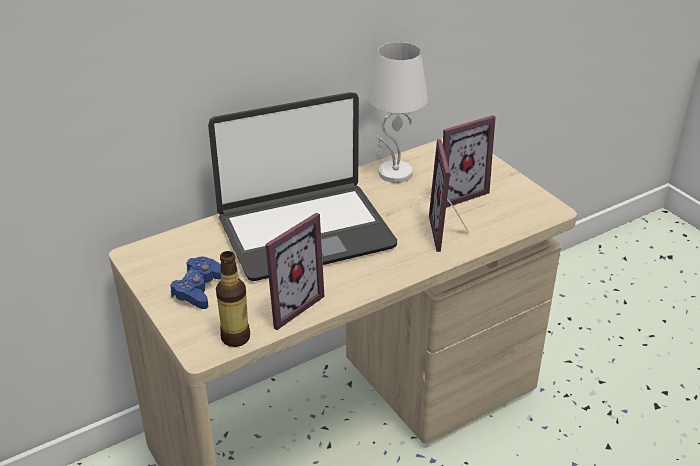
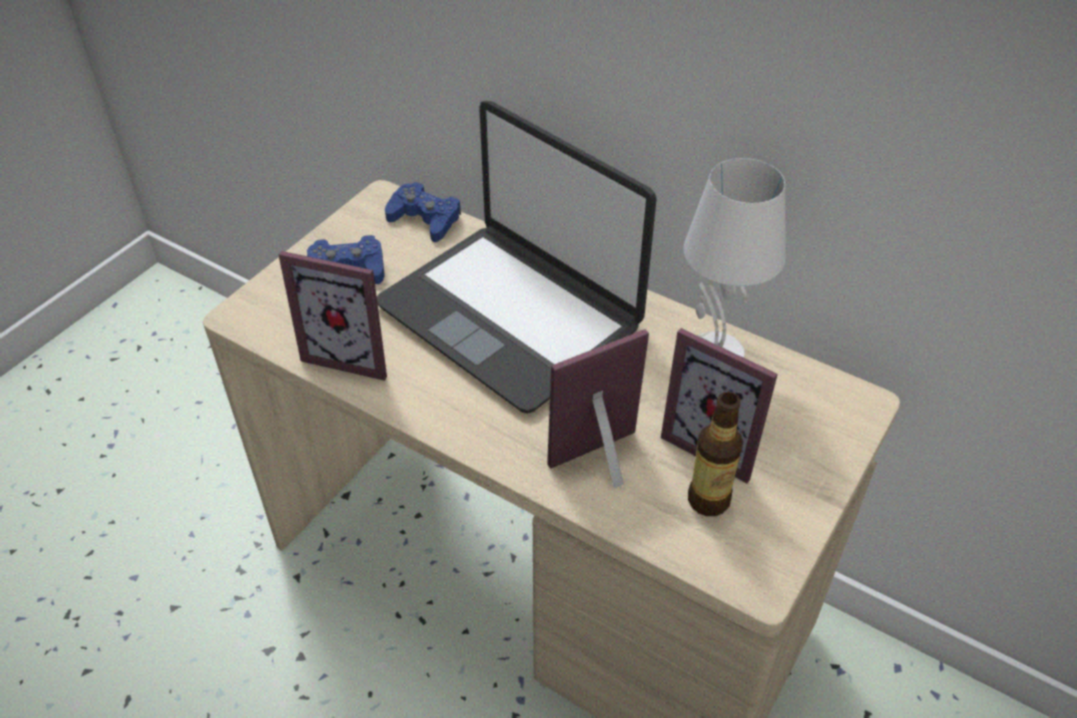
camera: 65 degrees right, 10 degrees up
bottle [216,251,250,347] -> bottle moved to [688,392,743,516]
none -> blue game controller [385,182,461,242]

